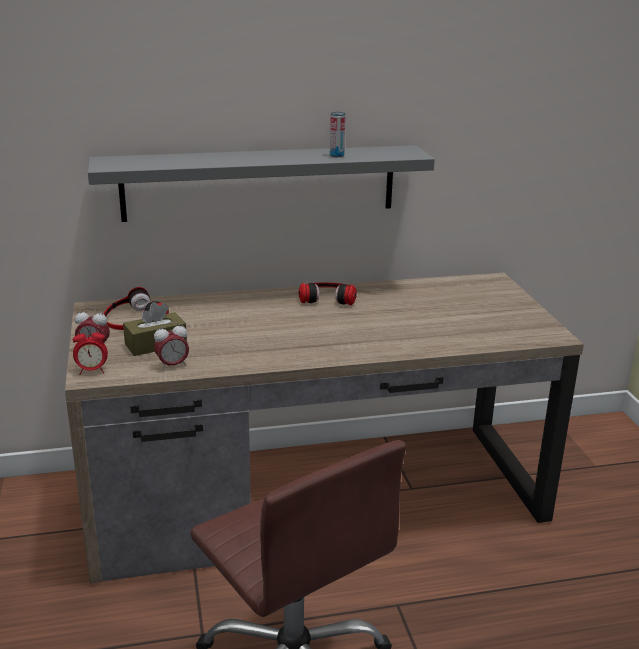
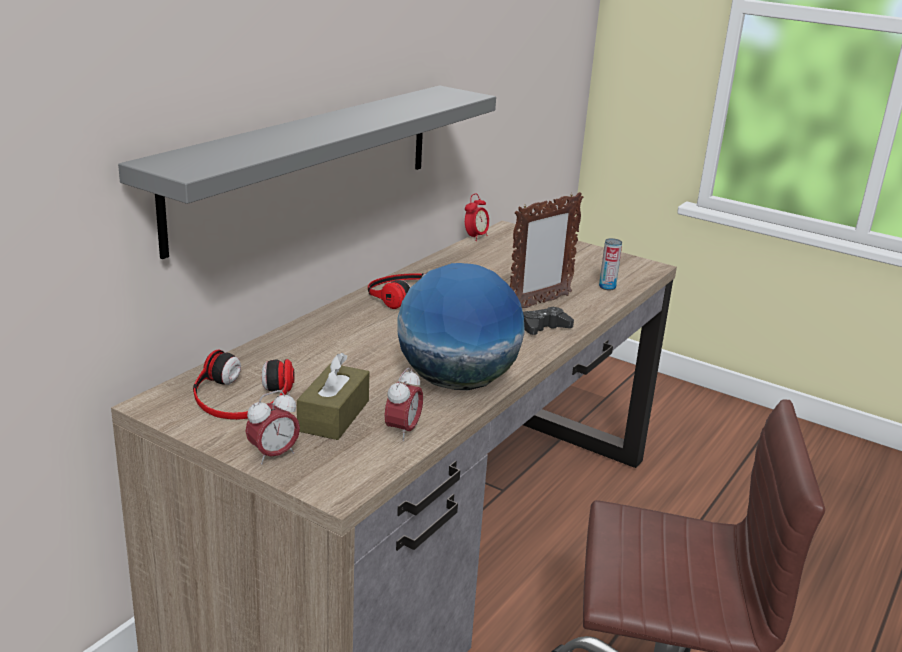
camera: 45 degrees left, 0 degrees up
alarm clock [73,325,108,375] -> alarm clock moved to [465,194,489,241]
can [330,112,345,157] -> can moved to [599,238,622,290]
none -> globe [397,263,525,390]
none -> picture frame [510,192,583,308]
none -> black game controller [523,307,574,335]

